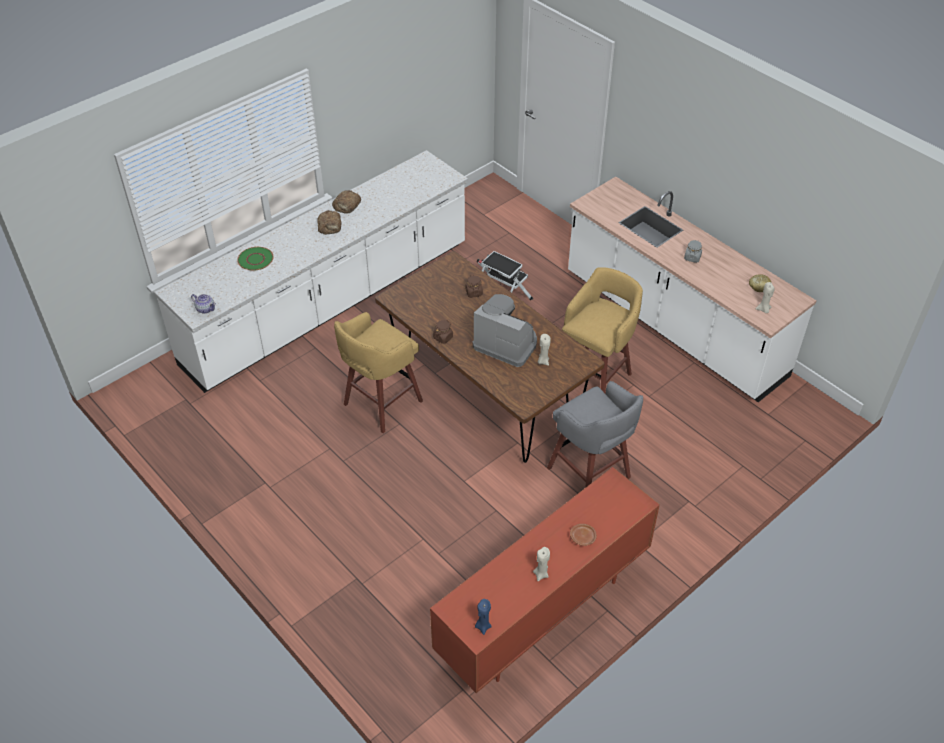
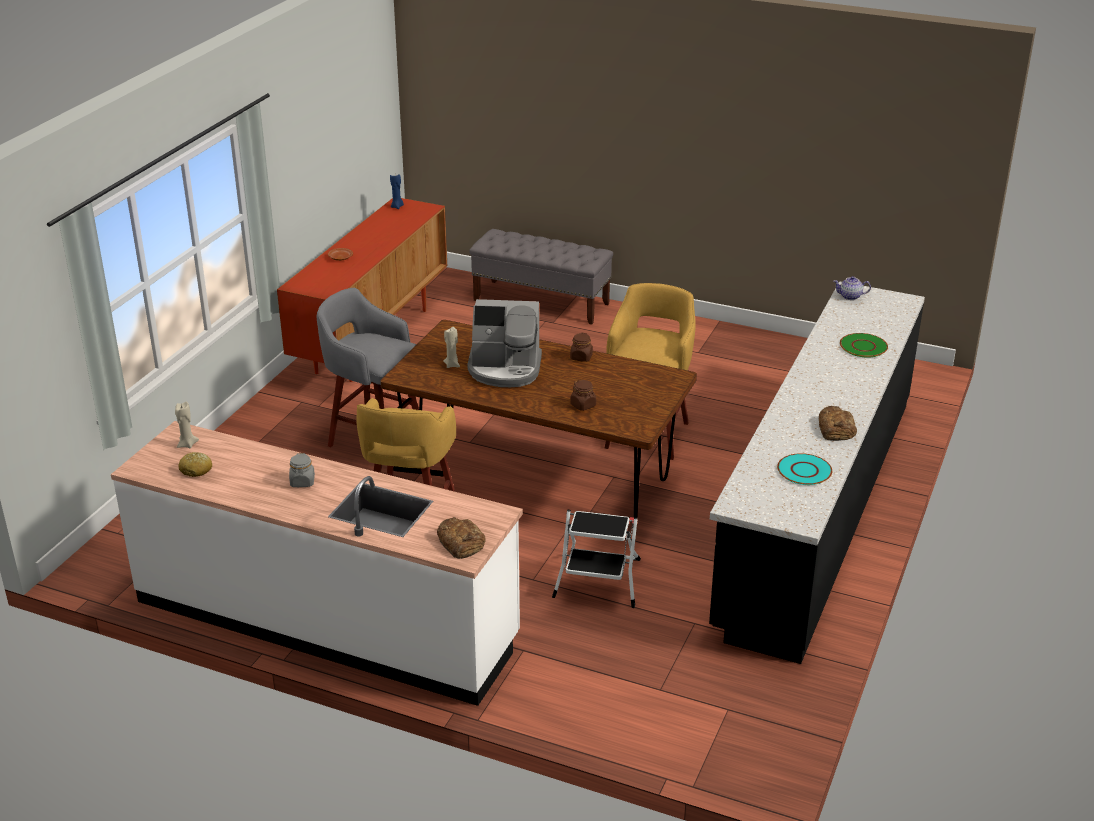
camera: 155 degrees right, 15 degrees down
white counter [154,150,468,393] -> black counter [709,281,925,664]
bread [317,210,342,235] -> bread moved to [437,517,485,559]
beige candle [533,547,550,581] -> none
none -> grey bench [469,229,613,325]
none -> turquoise plate [777,453,832,485]

